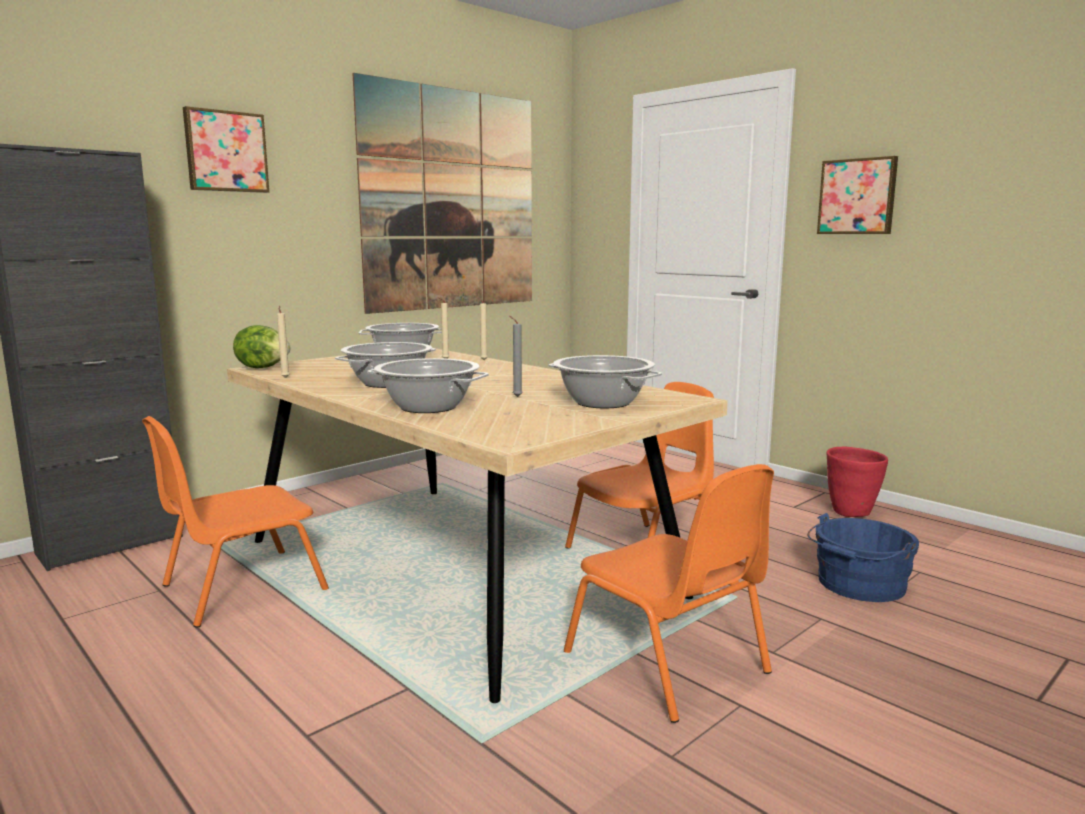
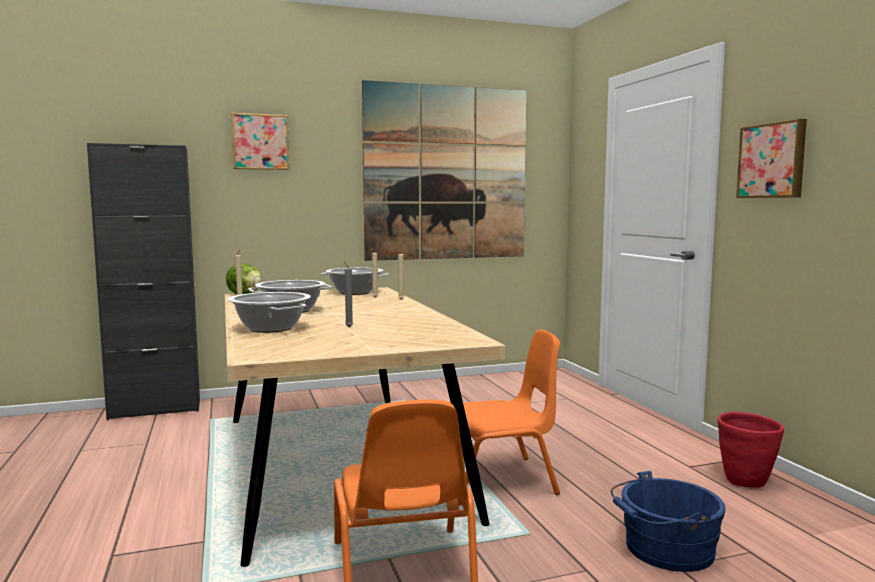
camera: 25 degrees right, 5 degrees down
orange chair [142,416,329,628] -> none
cooking pot [549,355,662,408] -> none

